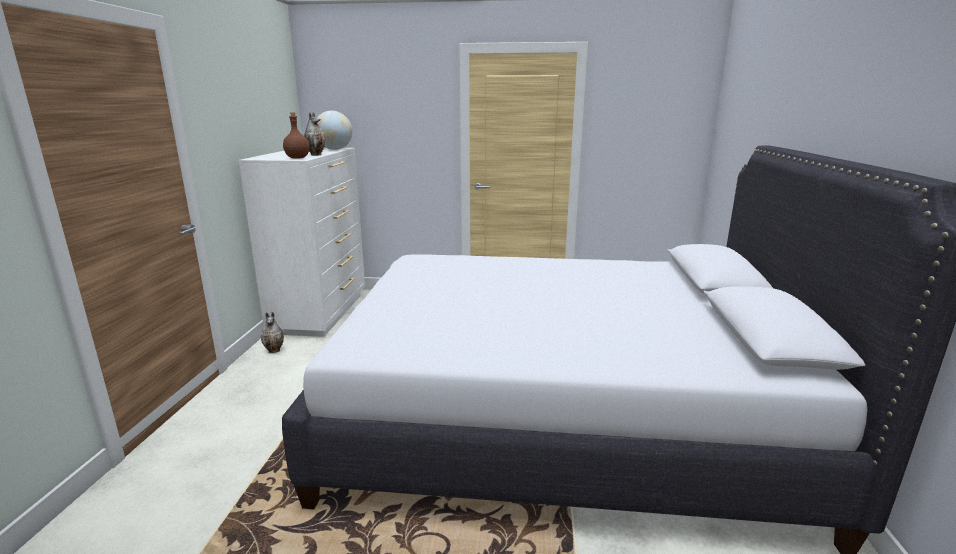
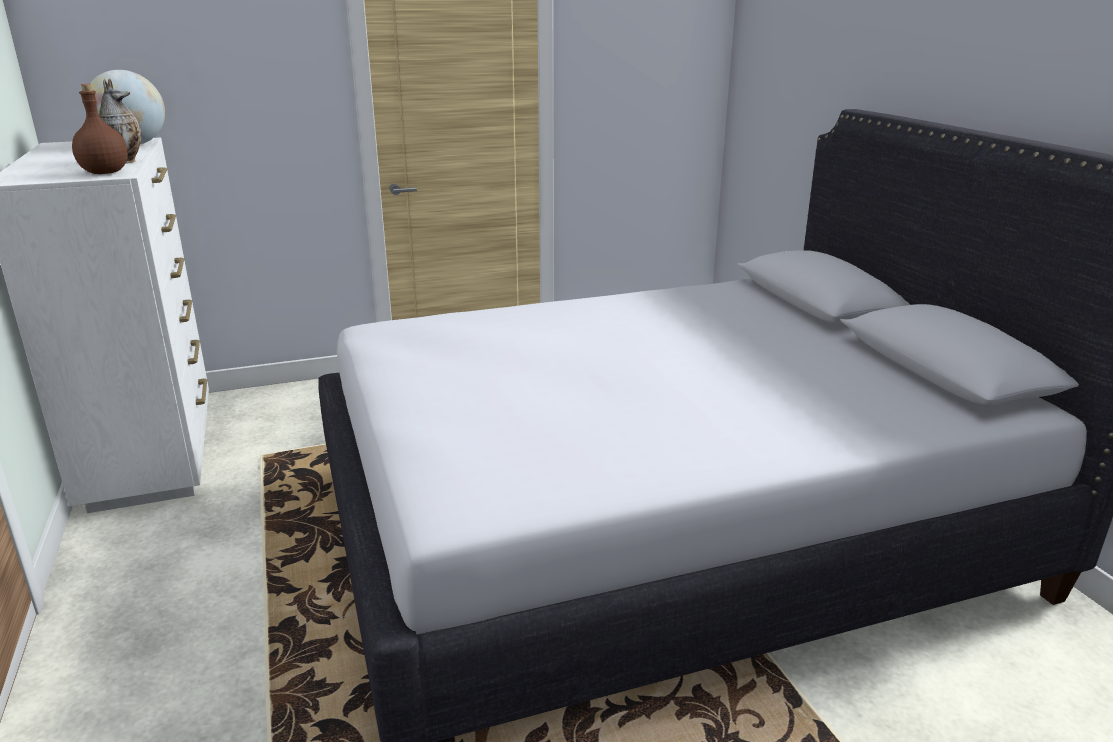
camera: 25 degrees left, 5 degrees up
vase [261,312,284,353] -> none

